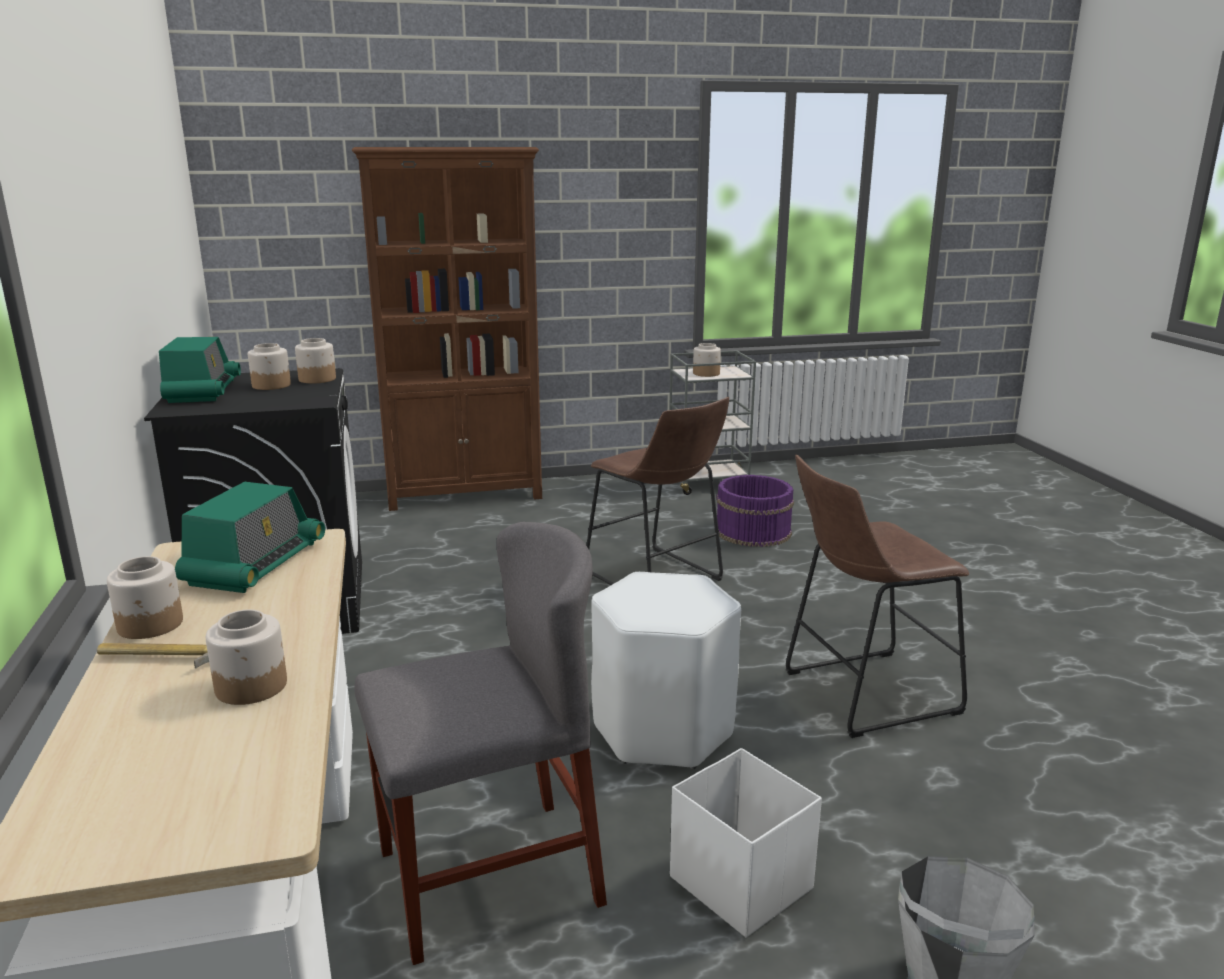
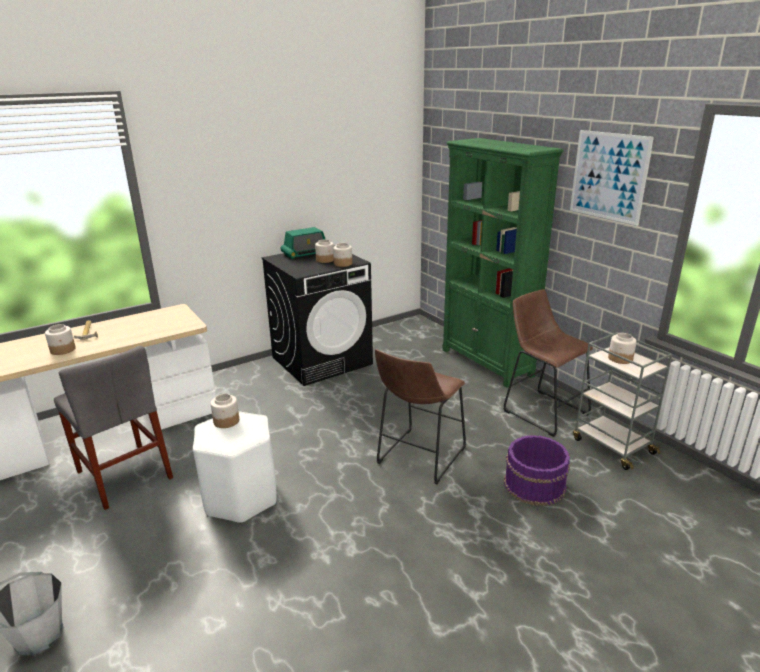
camera: 70 degrees right, 5 degrees up
jar [107,556,183,639] -> jar moved to [210,394,239,428]
radio [175,482,325,593] -> none
brown bookcase [352,147,542,511] -> green bookcase [442,138,563,388]
white storage box [670,748,822,938] -> none
brown stool [786,455,969,738] -> brown stool moved to [504,289,593,437]
none -> picture [570,130,654,225]

